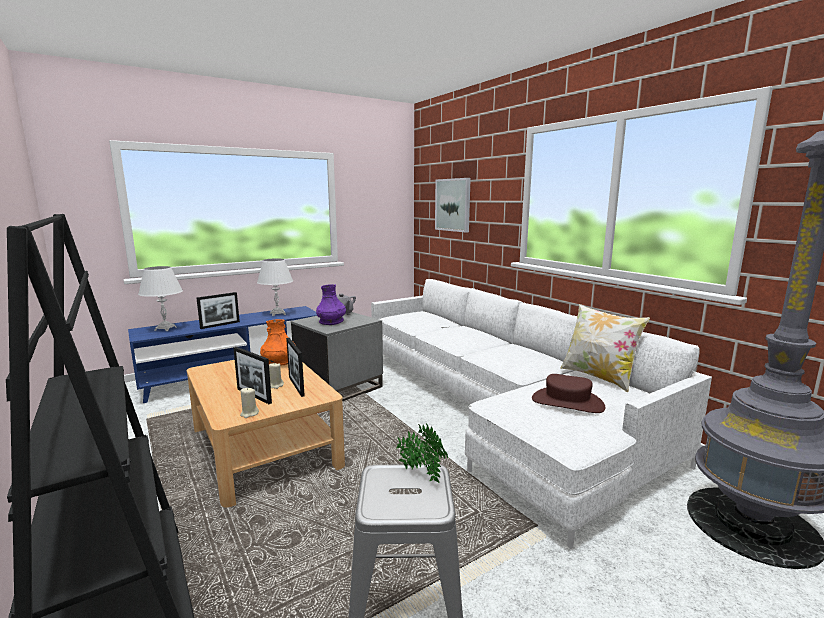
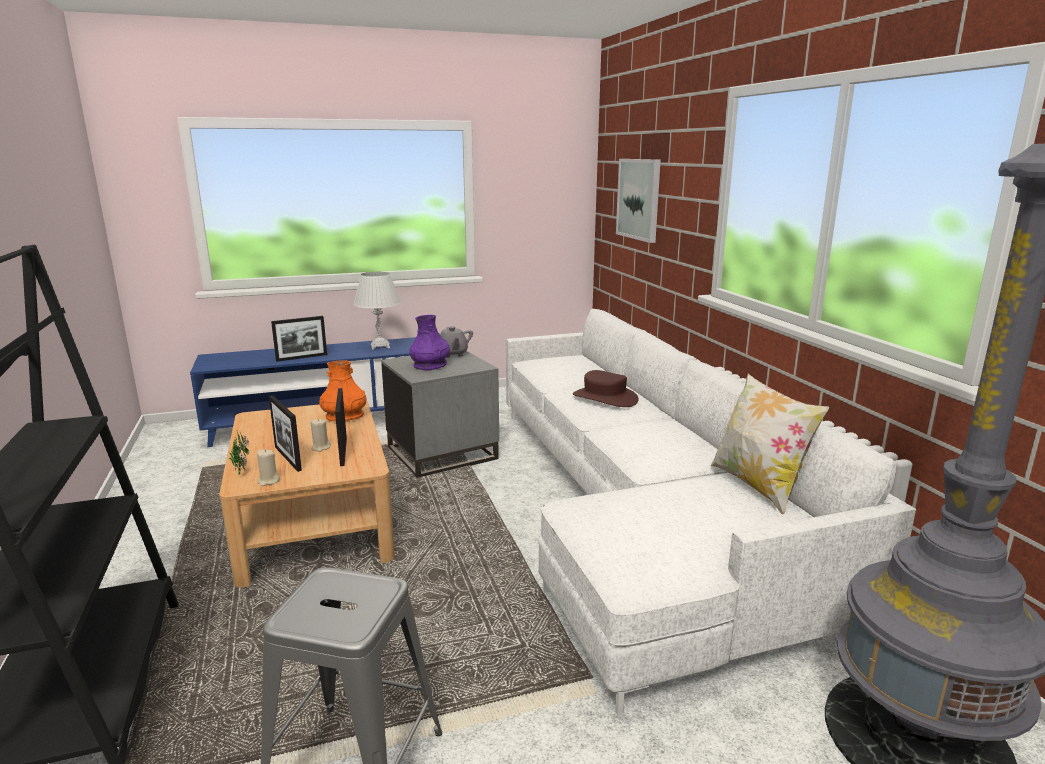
camera: 15 degrees right, 5 degrees up
white table lamp [138,266,183,331] -> none
potted plant [396,424,448,483] -> potted plant moved to [229,432,249,475]
brown hat [532,374,606,413] -> brown hat moved to [573,370,639,407]

